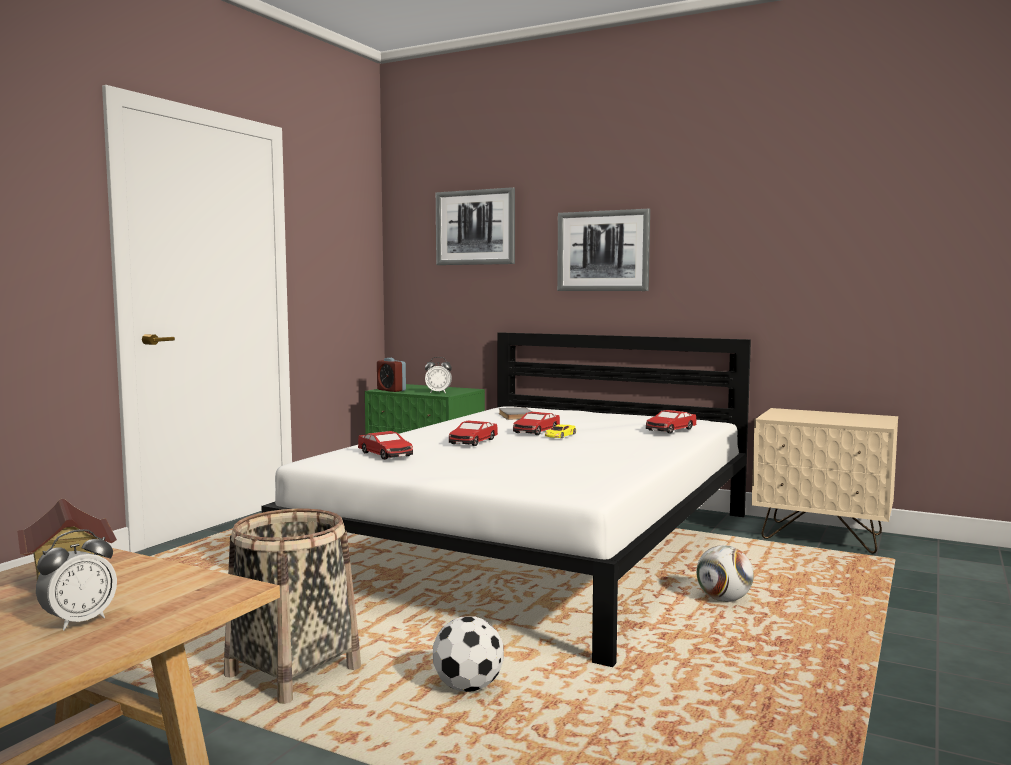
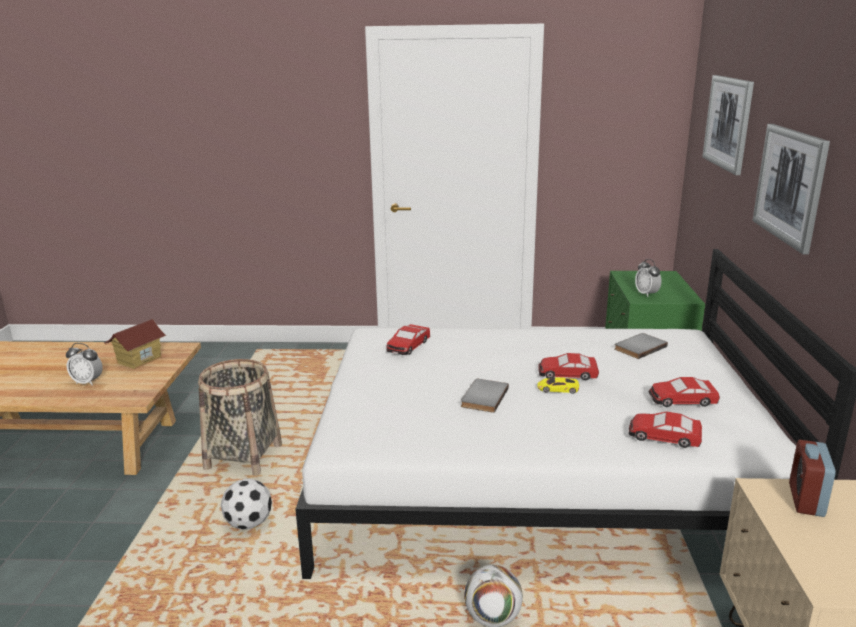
camera: 65 degrees right, 15 degrees up
alarm clock [377,358,406,392] -> alarm clock moved to [789,440,836,517]
toy car [449,420,498,446] -> toy car moved to [649,377,720,407]
none -> grey book [461,379,509,413]

